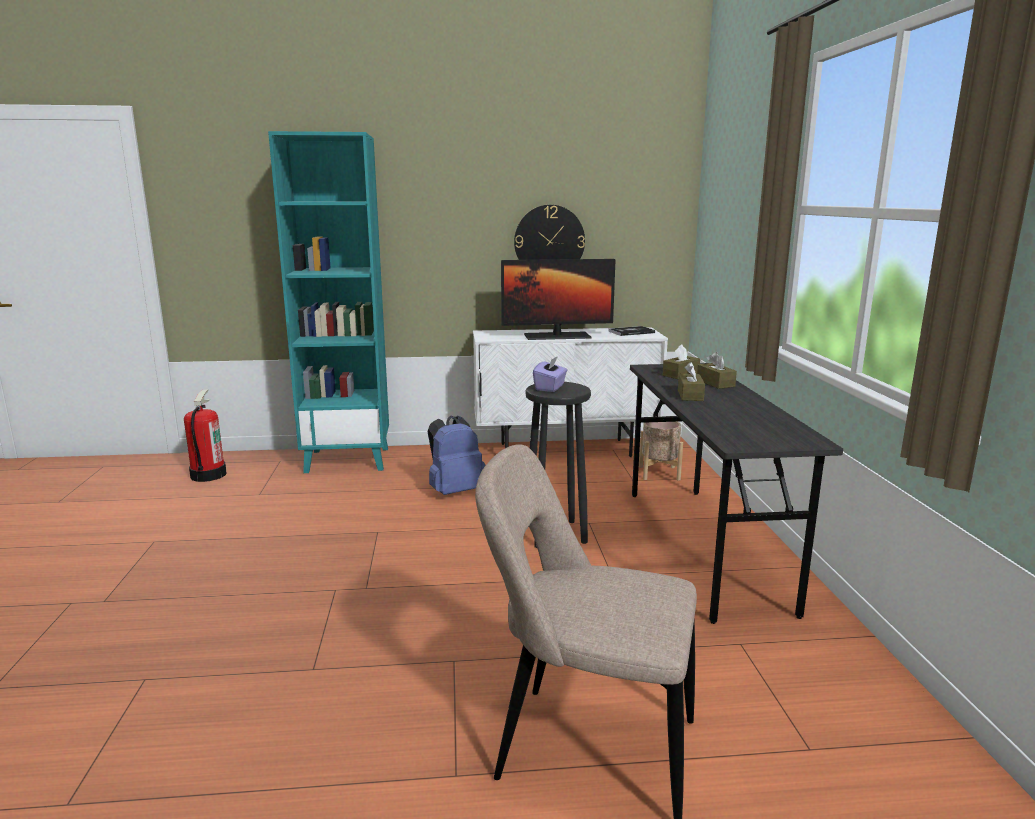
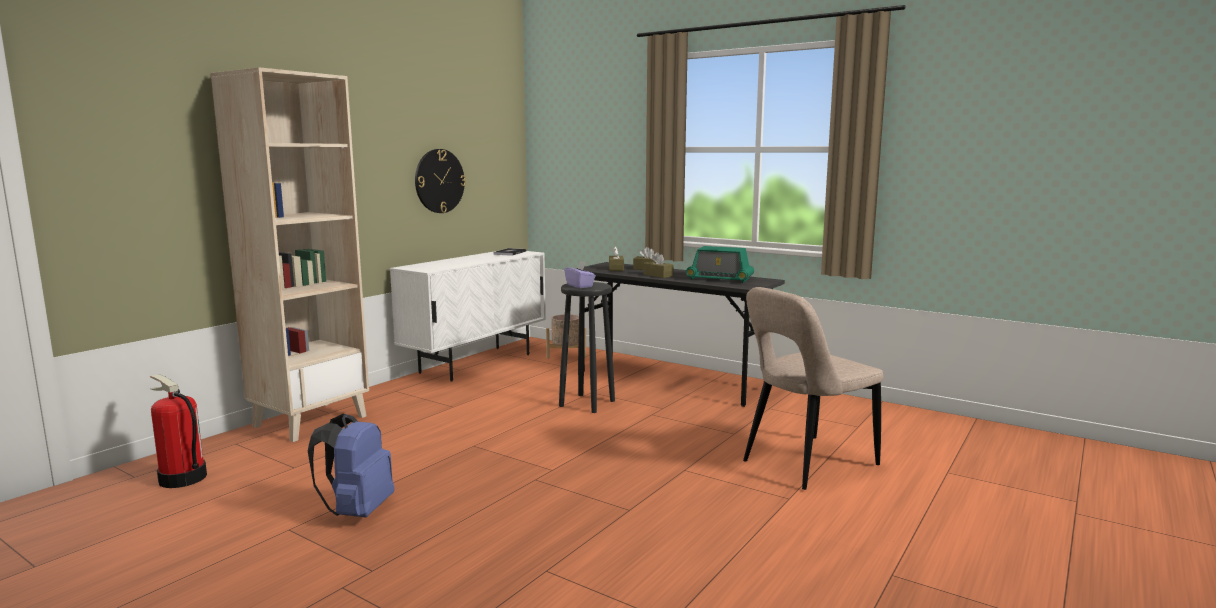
camera: 50 degrees left, 5 degrees down
turquoise bookcase [268,131,389,473] -> beige bookcase [211,67,369,442]
blue backpack [427,416,485,495] -> blue backpack moved to [308,414,395,517]
monitor [501,259,616,340] -> none
none -> radio [686,246,754,283]

